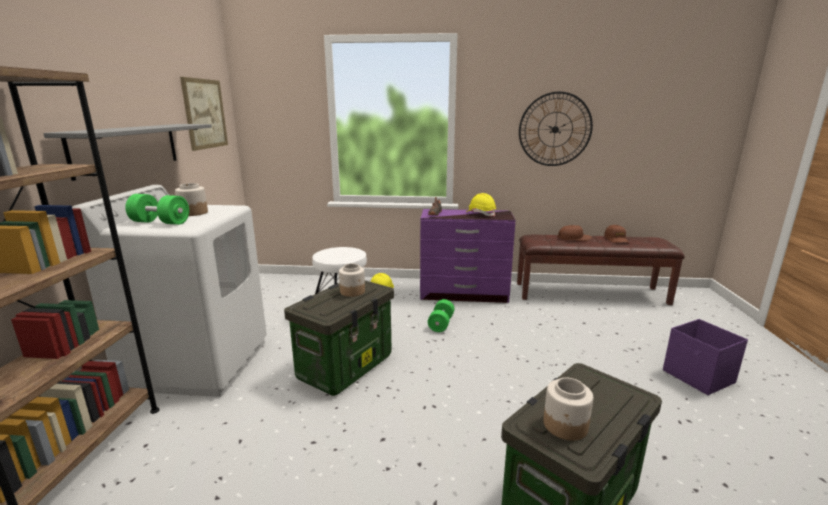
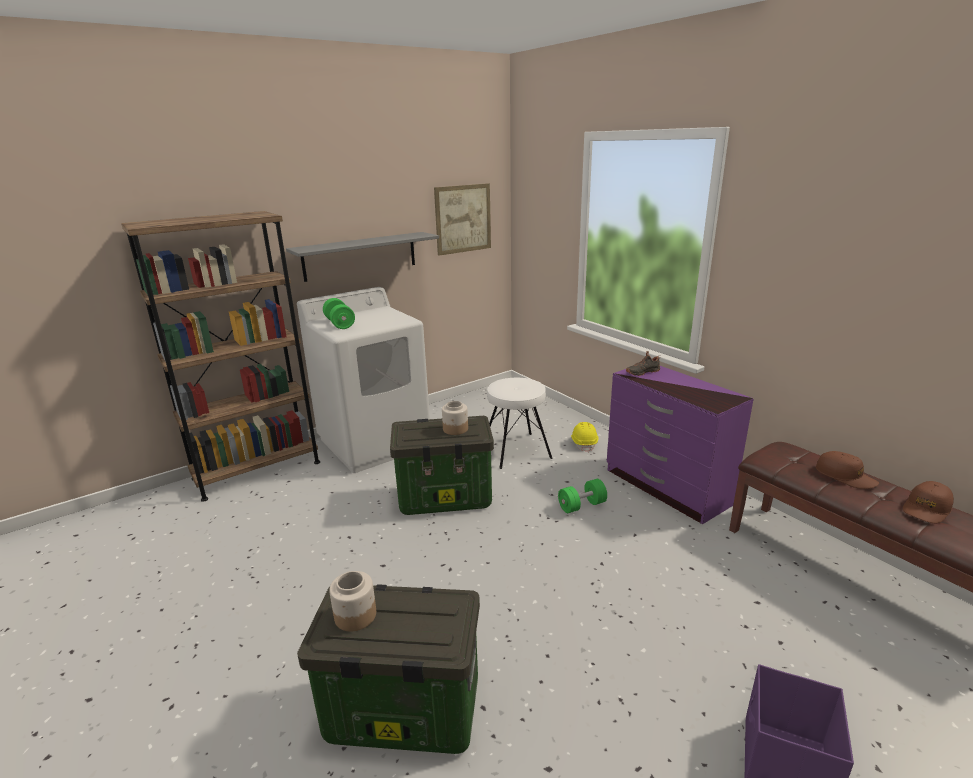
camera: 50 degrees right, 5 degrees up
jar [175,183,208,216] -> none
yellow hard hat [466,193,496,216] -> none
wall clock [519,92,593,166] -> none

